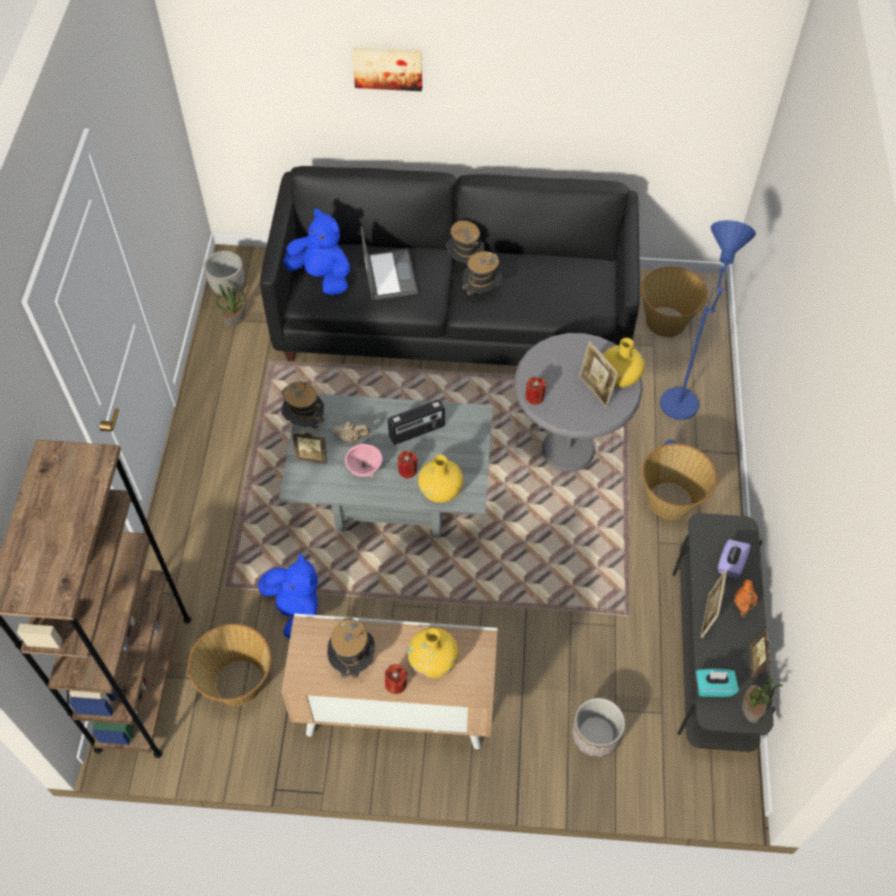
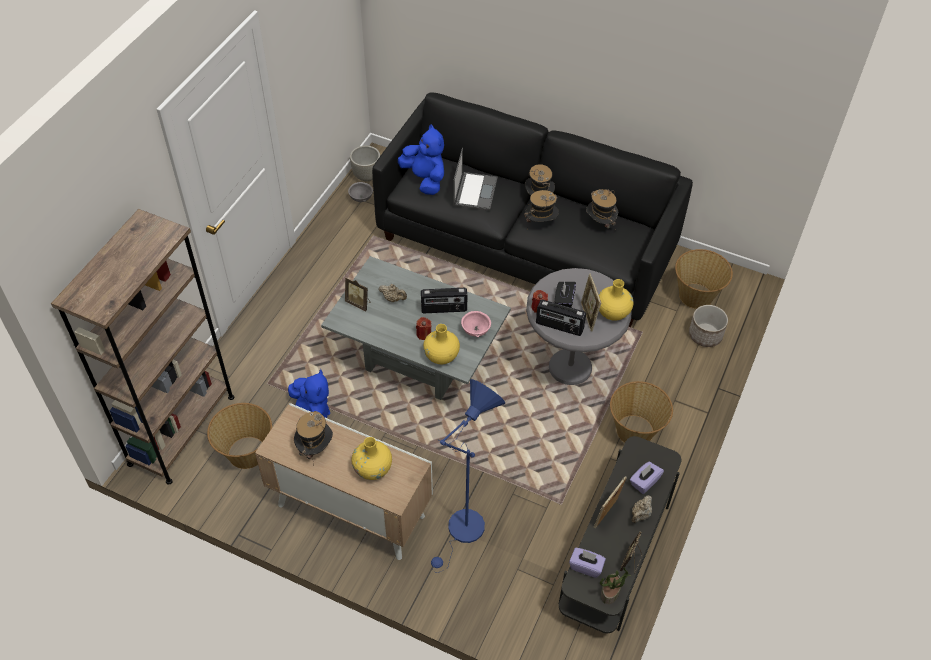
camera: 20 degrees right, 5 degrees down
potted plant [216,284,246,327] -> grey bowl [348,182,373,202]
hat [281,381,325,429] -> hat moved to [586,189,618,229]
pink bowl [345,444,382,477] -> pink bowl moved to [461,311,491,337]
picture [352,47,422,91] -> none
red candle [385,664,408,694] -> none
planter [572,698,625,758] -> planter moved to [689,305,728,347]
blue floor lamp [660,220,756,445] -> blue floor lamp moved to [431,379,505,573]
turquoise tissue box [696,669,739,697] -> purple tissue box [569,548,606,578]
orange teapot [734,580,758,618] -> beige teapot [632,495,652,523]
none -> radio [536,300,586,336]
none -> black tissue box [555,281,576,307]

